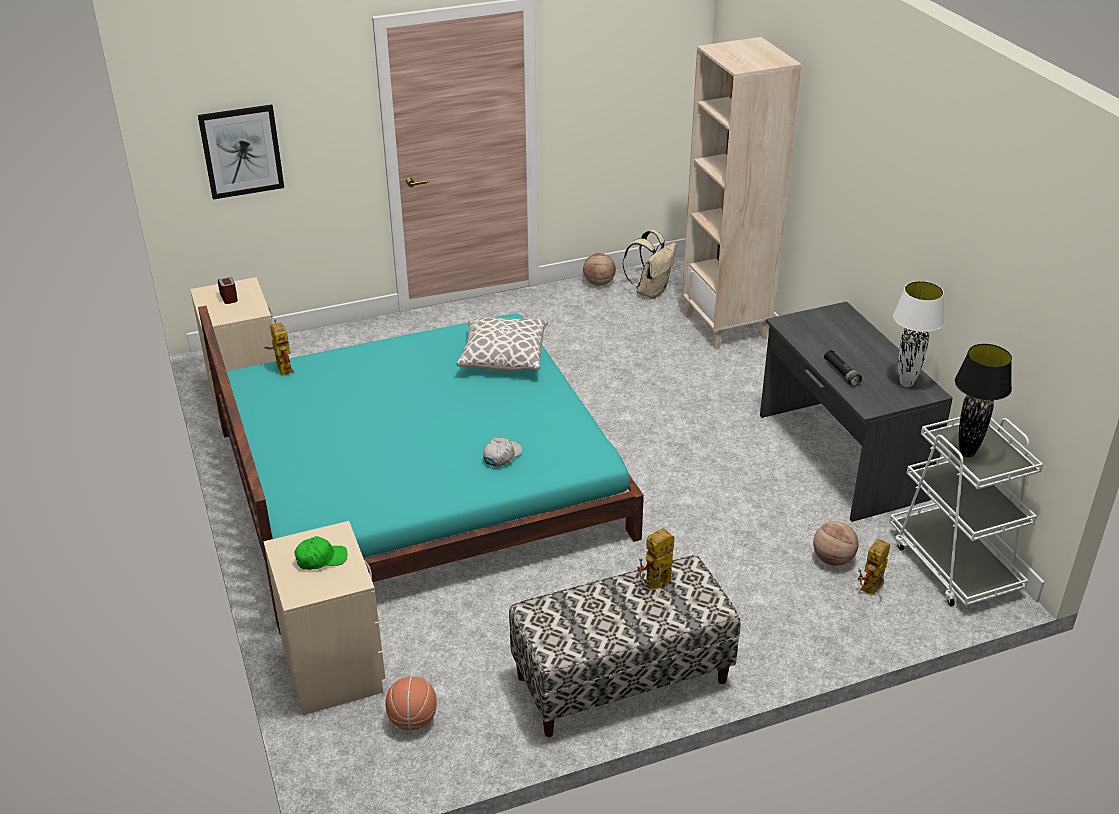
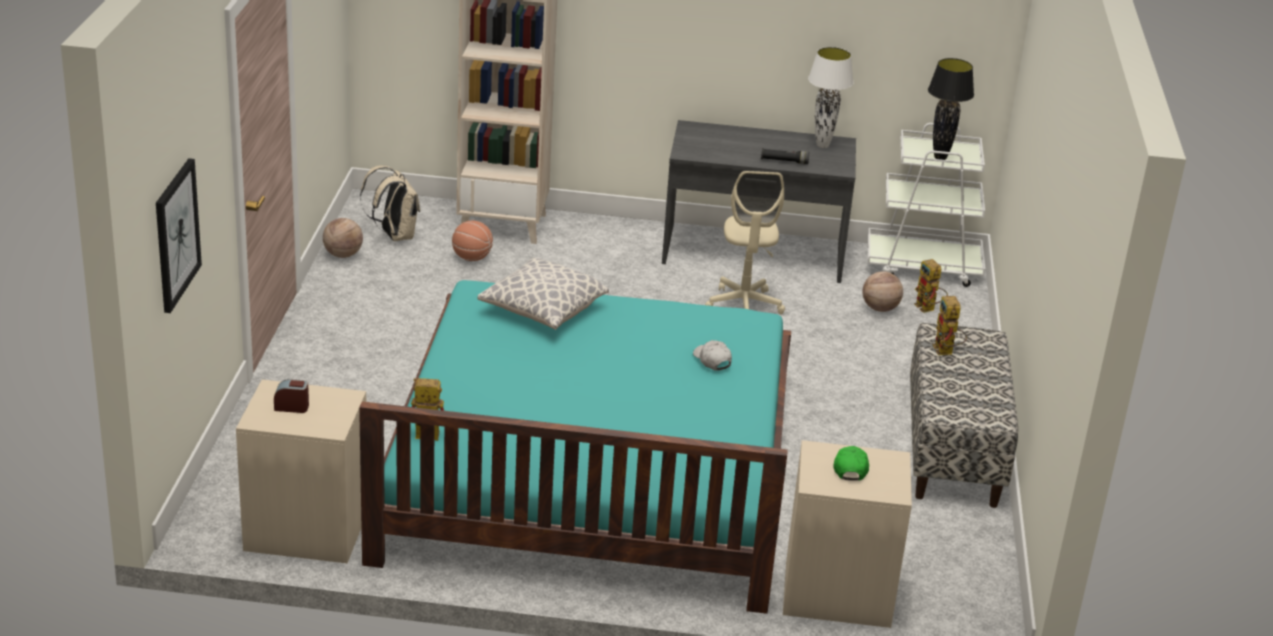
camera: 65 degrees left, 5 degrees down
basketball [385,677,437,730] -> basketball moved to [452,221,493,261]
none -> beige office chair [705,171,785,314]

